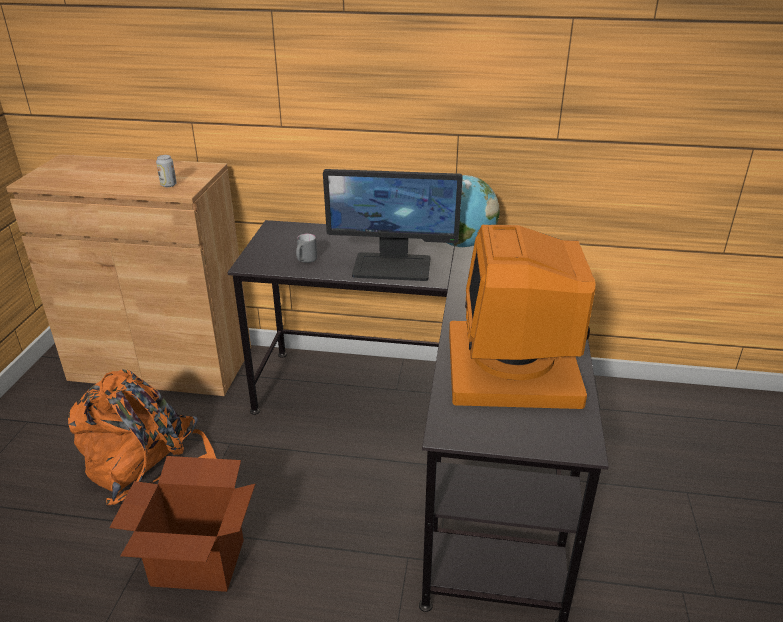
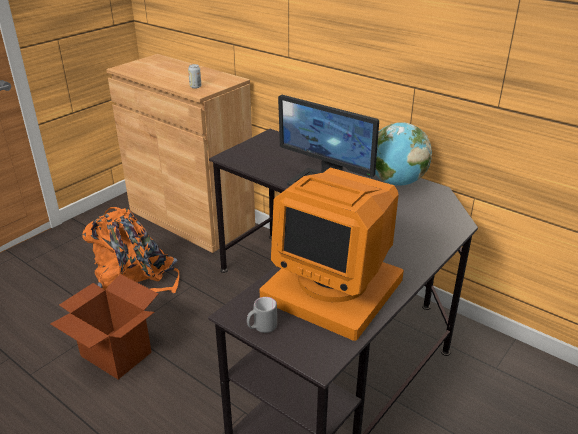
camera: 30 degrees right, 0 degrees up
grey mug [296,234,317,263] -> grey mug moved to [247,297,277,333]
monitor [449,225,596,409] -> monitor turned 90 degrees counterclockwise [259,167,404,341]

